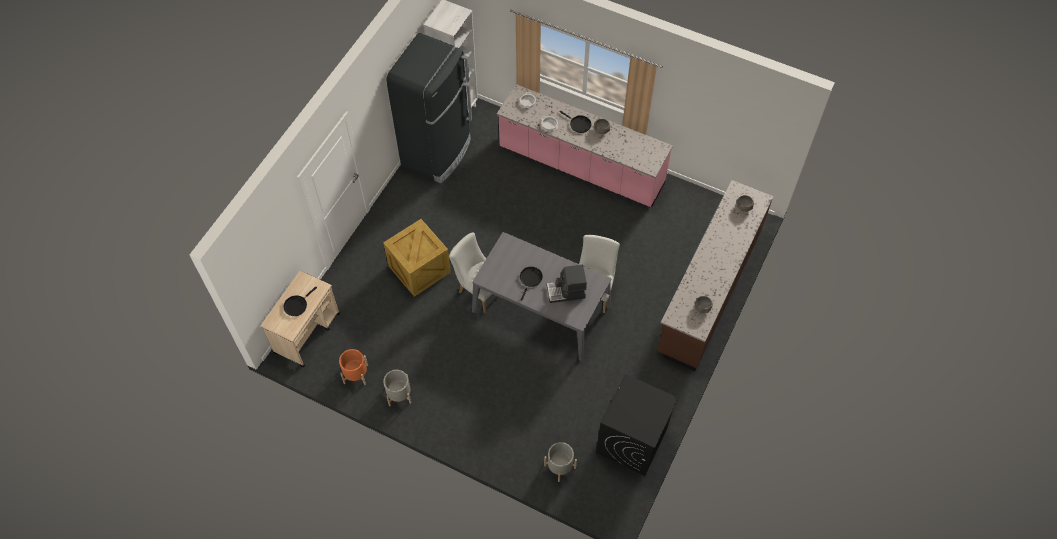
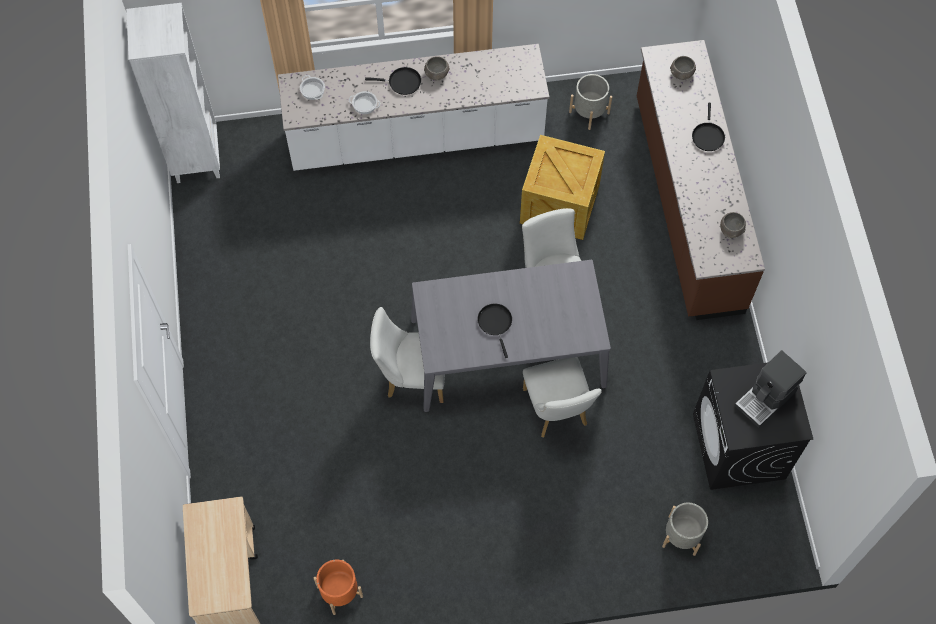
camera: 35 degrees left, 5 degrees up
black frying pan [283,286,317,316] -> black frying pan moved to [692,103,725,151]
crate [383,219,451,297] -> crate moved to [520,135,605,240]
grey planter [383,370,411,406] -> grey planter moved to [569,74,612,130]
black fridge [387,33,472,183] -> none
pink counter [497,84,673,207] -> white counter [278,44,549,171]
coffee machine [547,265,587,303] -> coffee machine moved to [734,350,807,428]
none -> white chair [523,357,602,437]

